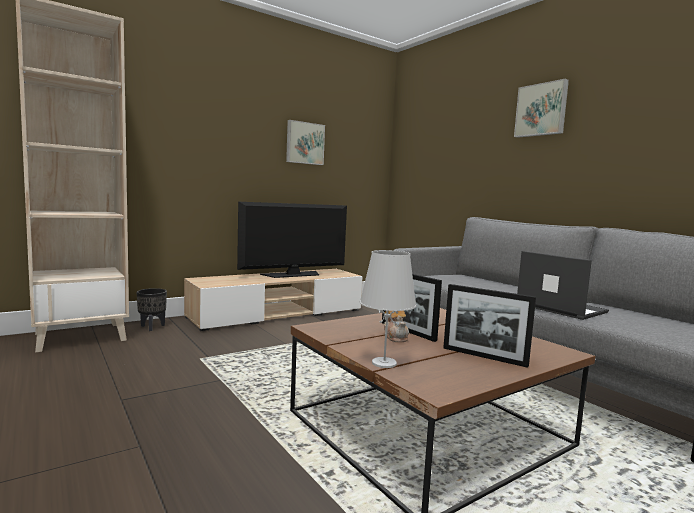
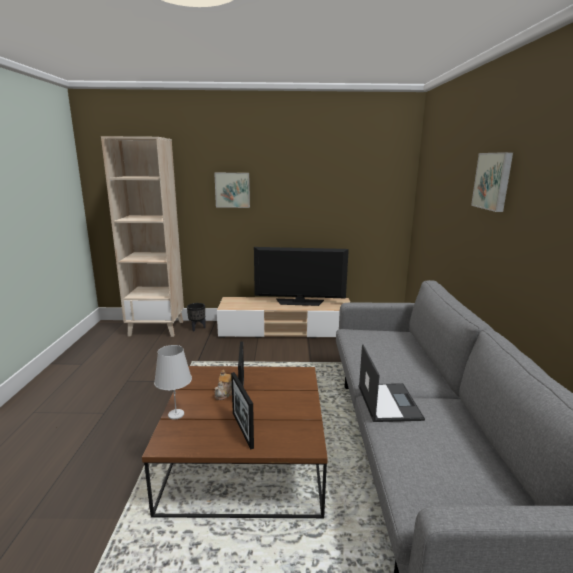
camera: 35 degrees right, 10 degrees up
picture [286,120,325,165] -> picture moved to [214,173,250,208]

